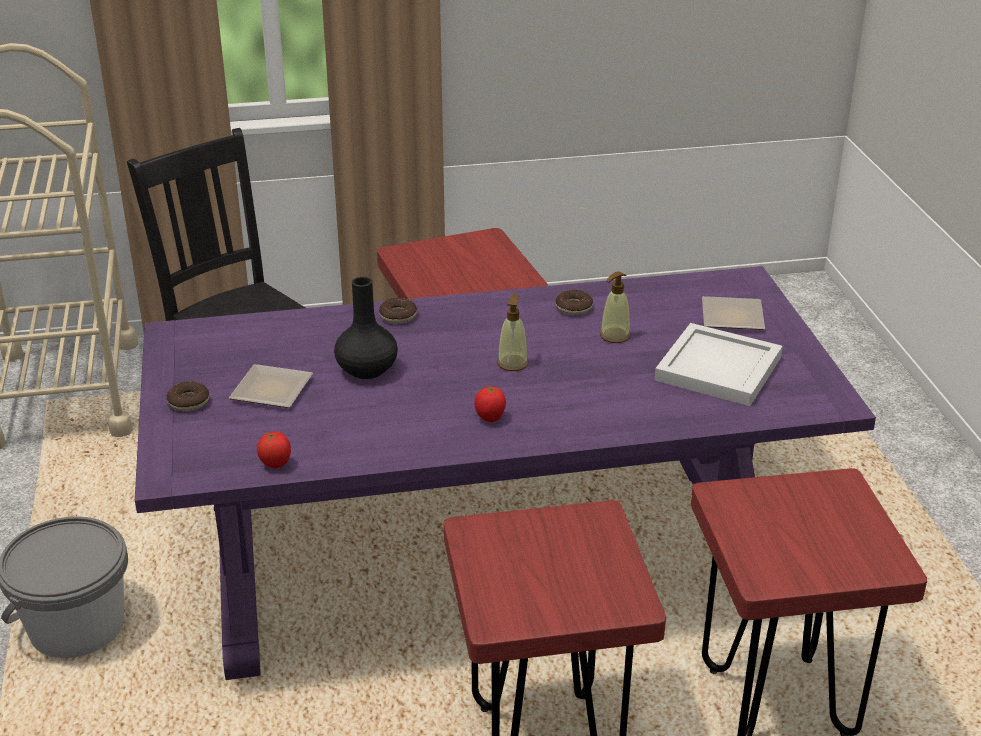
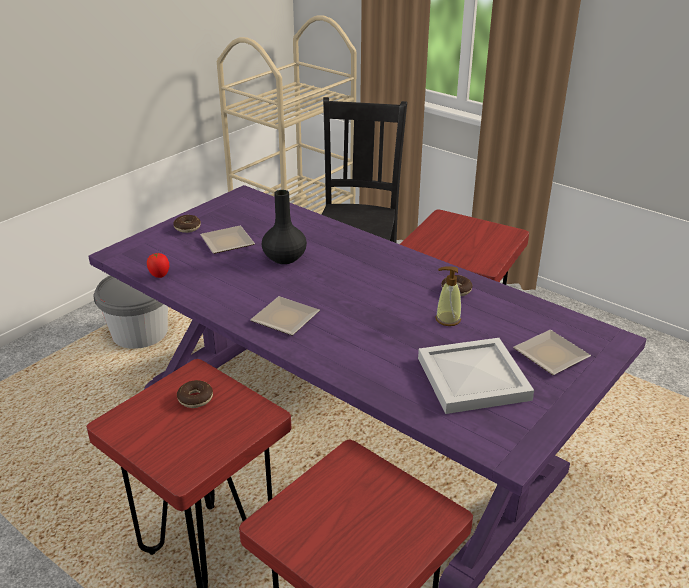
camera: 50 degrees right, 0 degrees up
donut [379,298,417,324] -> donut moved to [177,380,213,408]
tomato [475,386,506,422] -> plate [250,296,320,335]
soap dispenser [497,294,528,371] -> none

